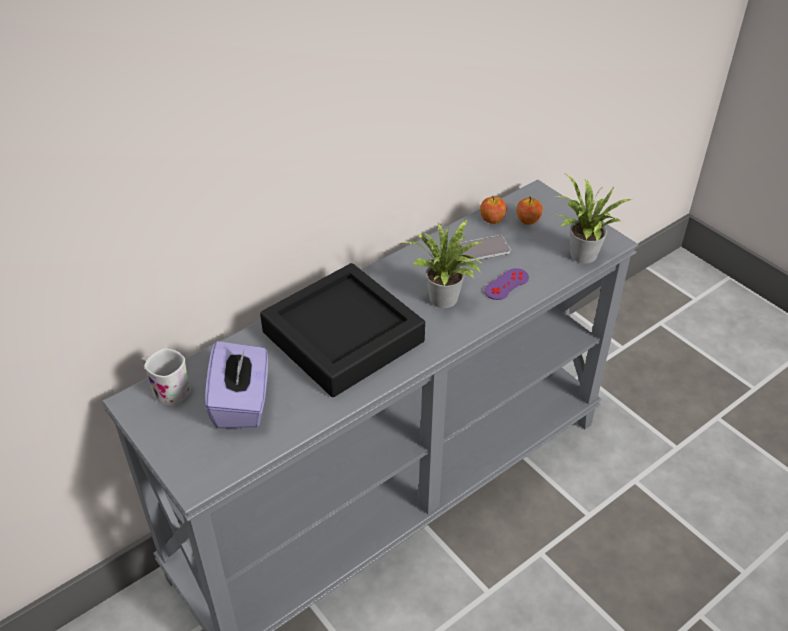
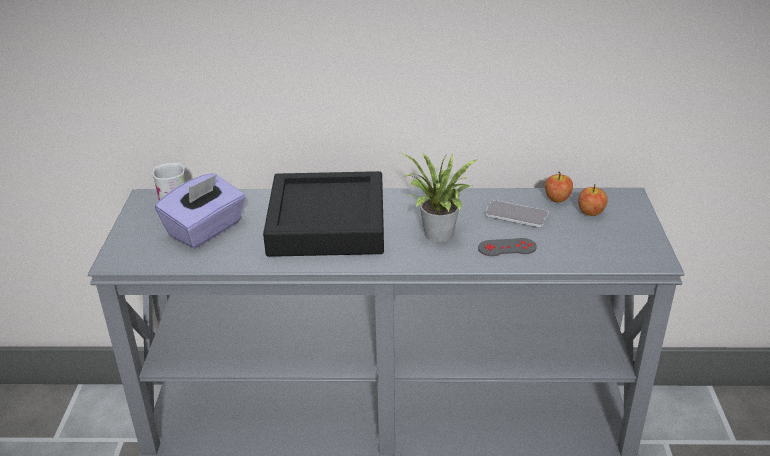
camera: 40 degrees right, 10 degrees down
purple game controller [484,268,529,300] -> grey game controller [478,238,537,256]
potted plant [556,174,632,263] -> none

